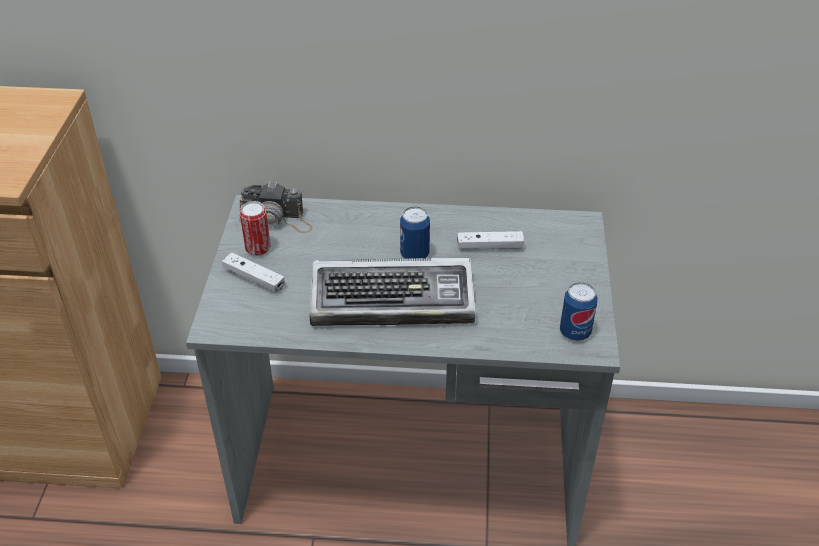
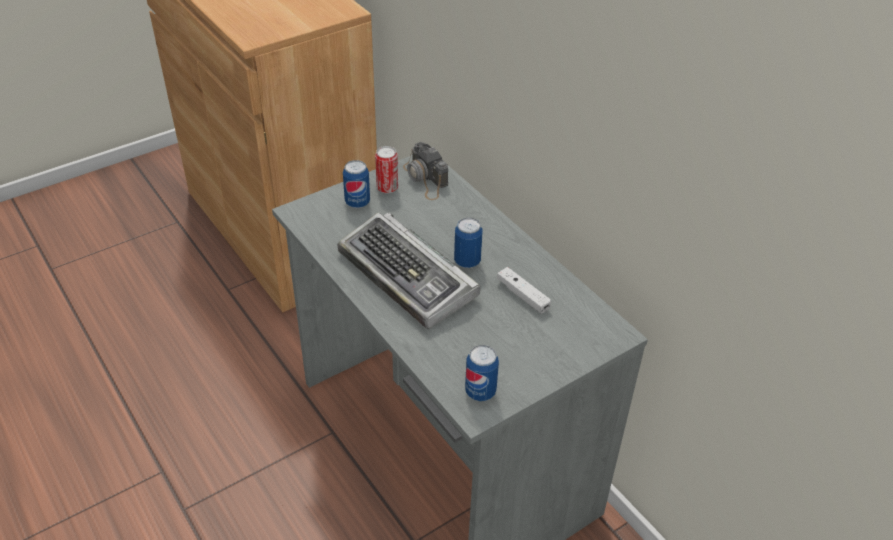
camera: 50 degrees right, 0 degrees up
white game controller [222,253,285,293] -> can [343,160,370,208]

